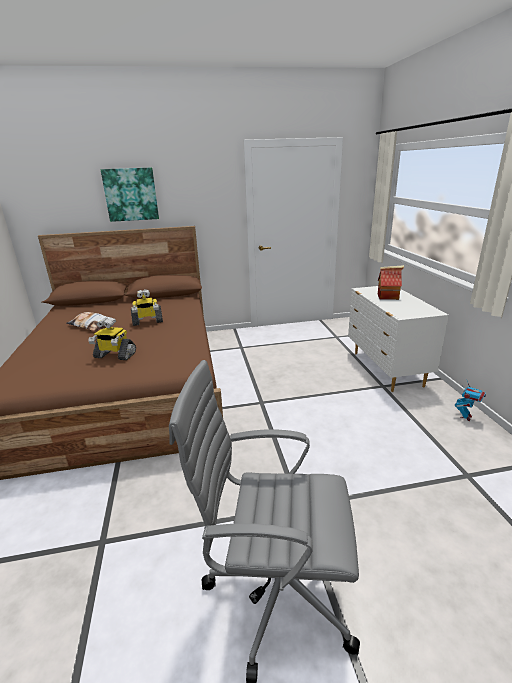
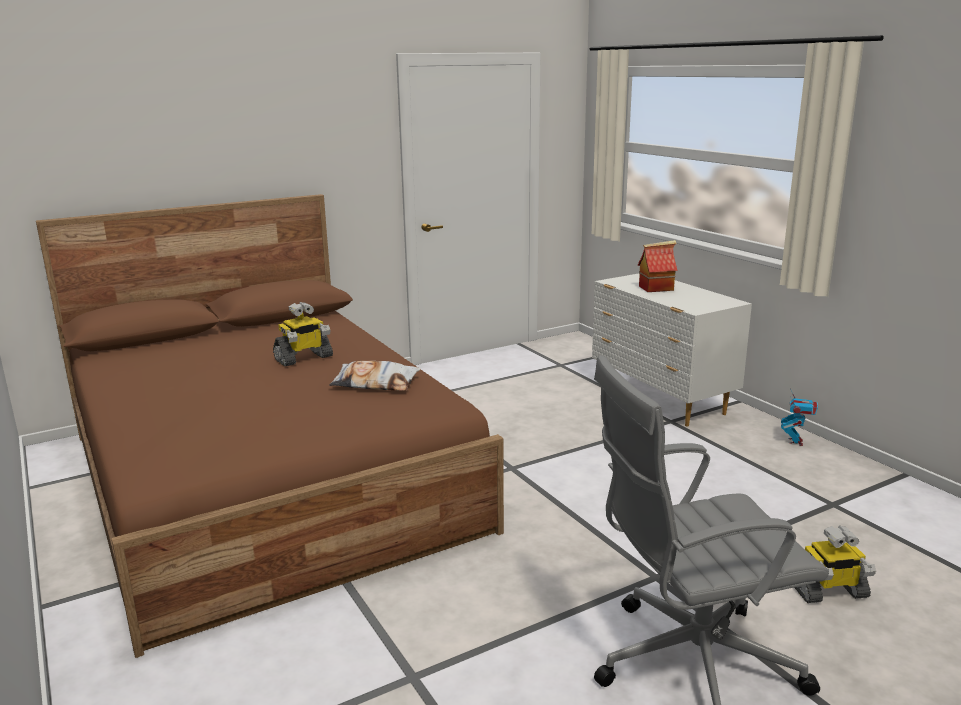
camera: 20 degrees left, 5 degrees down
pillow [66,312,110,331] -> pillow moved to [329,361,420,391]
toy robot [88,317,136,360] -> toy robot moved to [794,525,876,603]
picture [101,168,159,222] -> none

